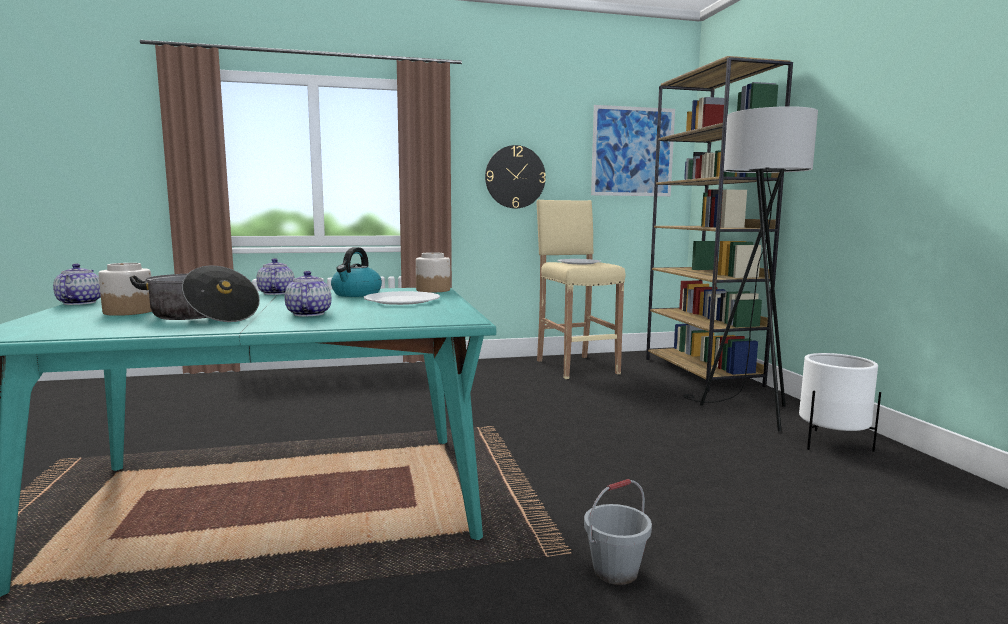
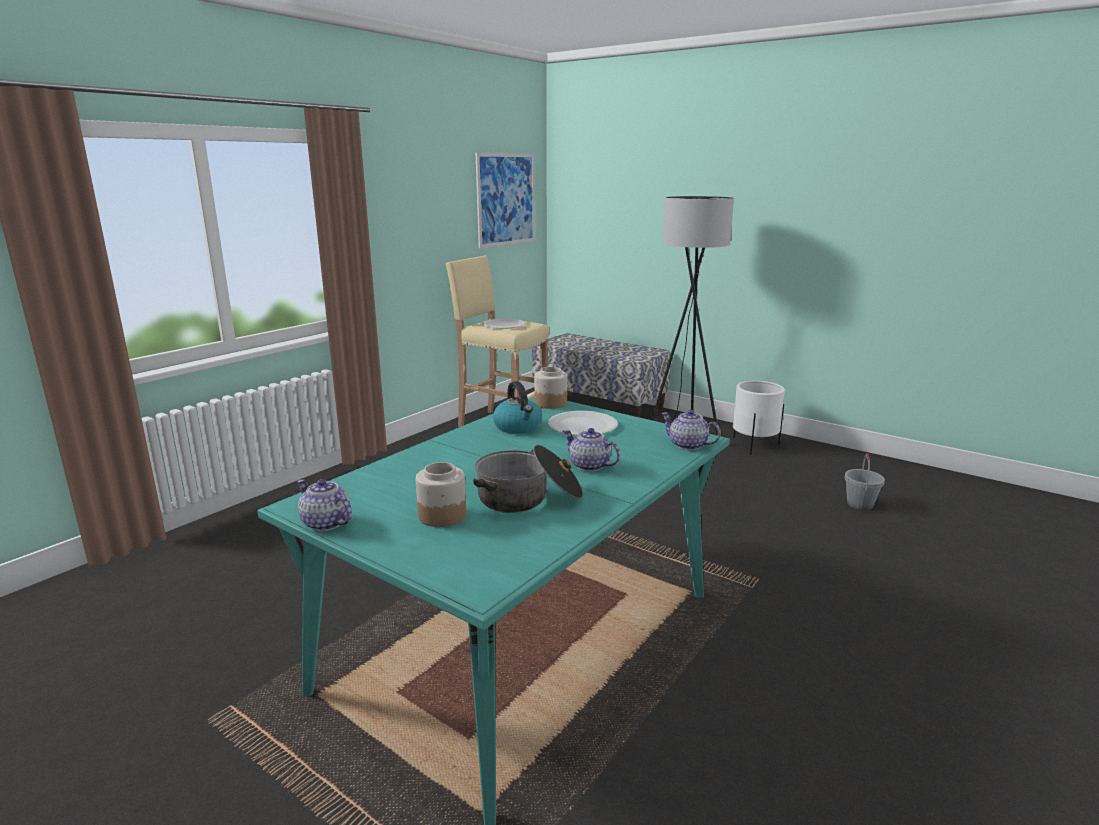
camera: 40 degrees left, 10 degrees up
teapot [256,258,294,295] -> teapot moved to [661,410,721,450]
wall clock [485,145,546,208] -> none
grey bucket [584,479,652,585] -> grey bucket moved to [844,453,885,510]
brown bookcase [646,56,793,391] -> bench [532,333,671,417]

